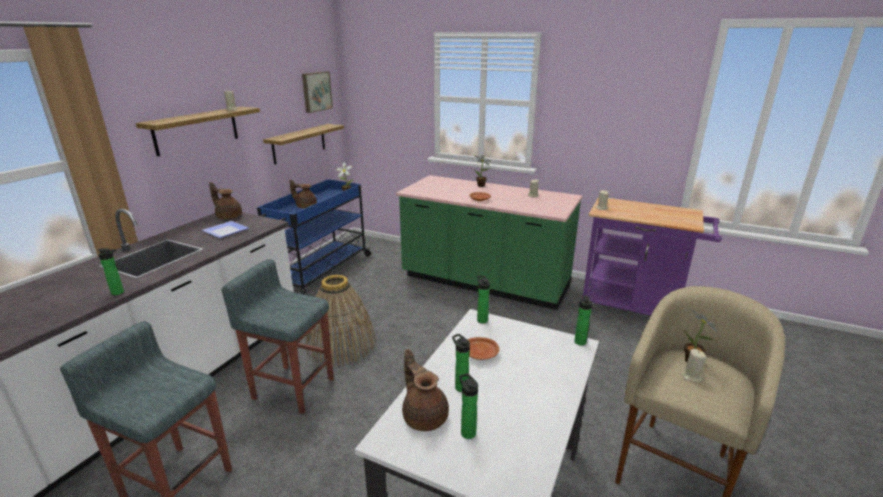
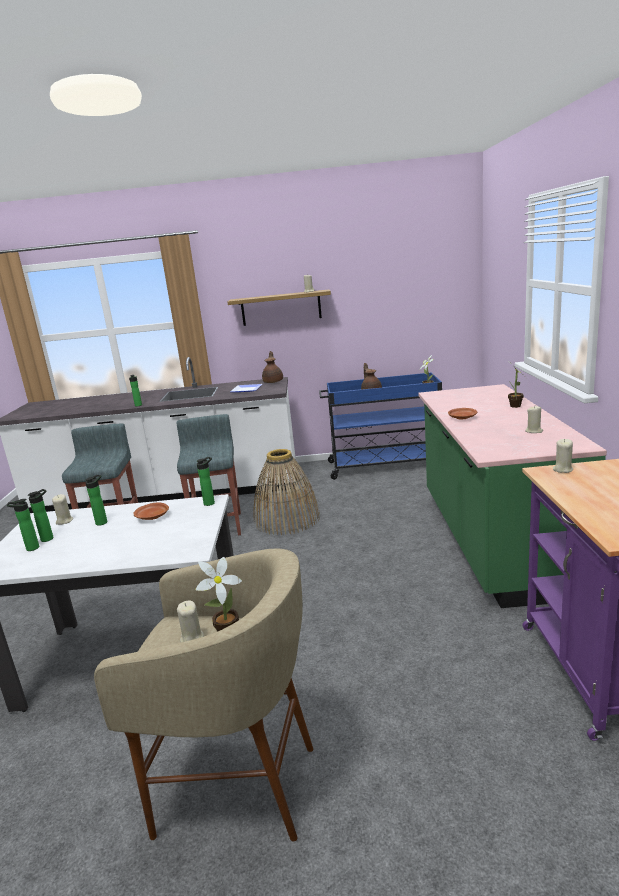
camera: 65 degrees right, 5 degrees down
shelf [263,124,344,164] -> none
picture [302,72,333,113] -> none
brown teapot [402,349,449,431] -> beige candle [52,494,73,525]
bottle [574,295,593,346] -> bottle moved to [7,499,39,551]

